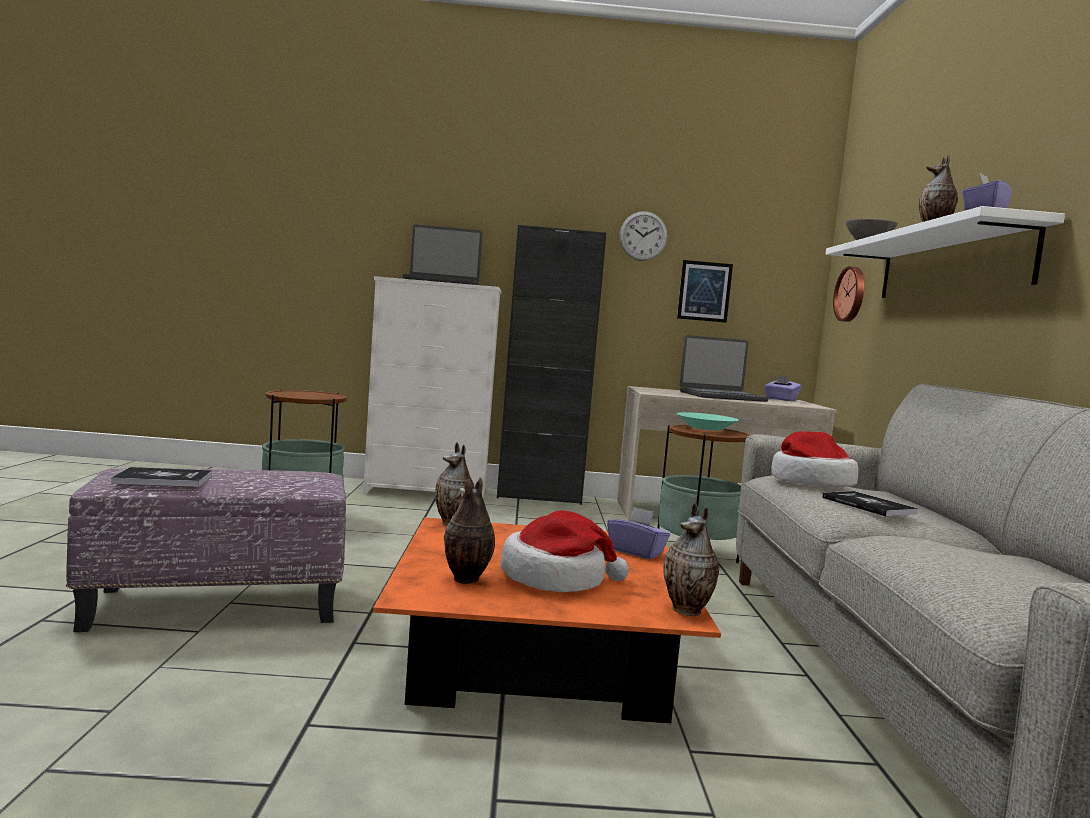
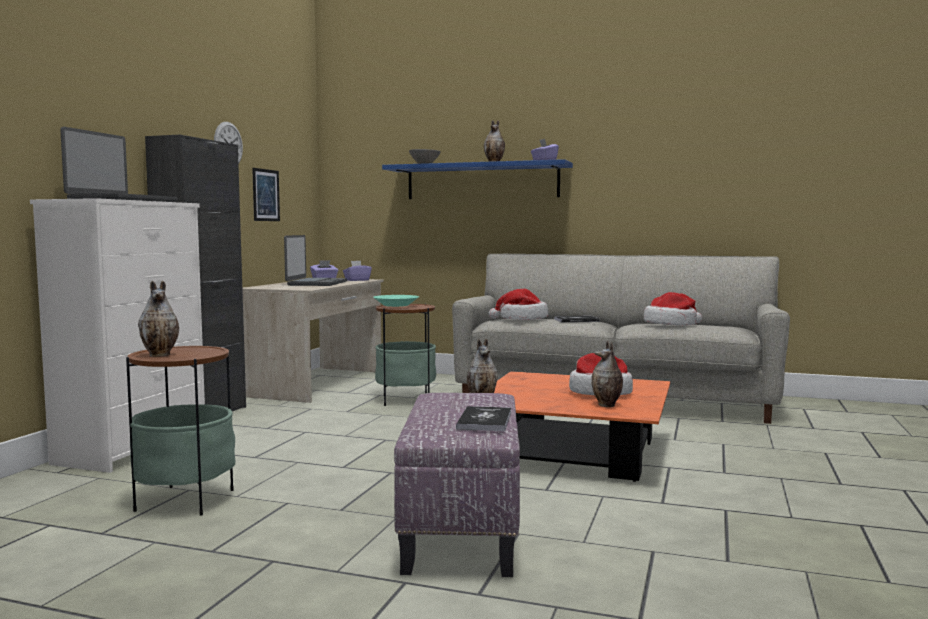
camera: 70 degrees left, 0 degrees up
purple tissue box [607,507,670,559] -> purple tissue box moved to [343,261,372,281]
vase [663,503,719,616] -> vase moved to [138,281,179,357]
white shelf [825,206,1065,298] -> blue shelf [382,159,573,199]
wall clock [833,266,864,322] -> none
none -> hat [644,292,702,326]

